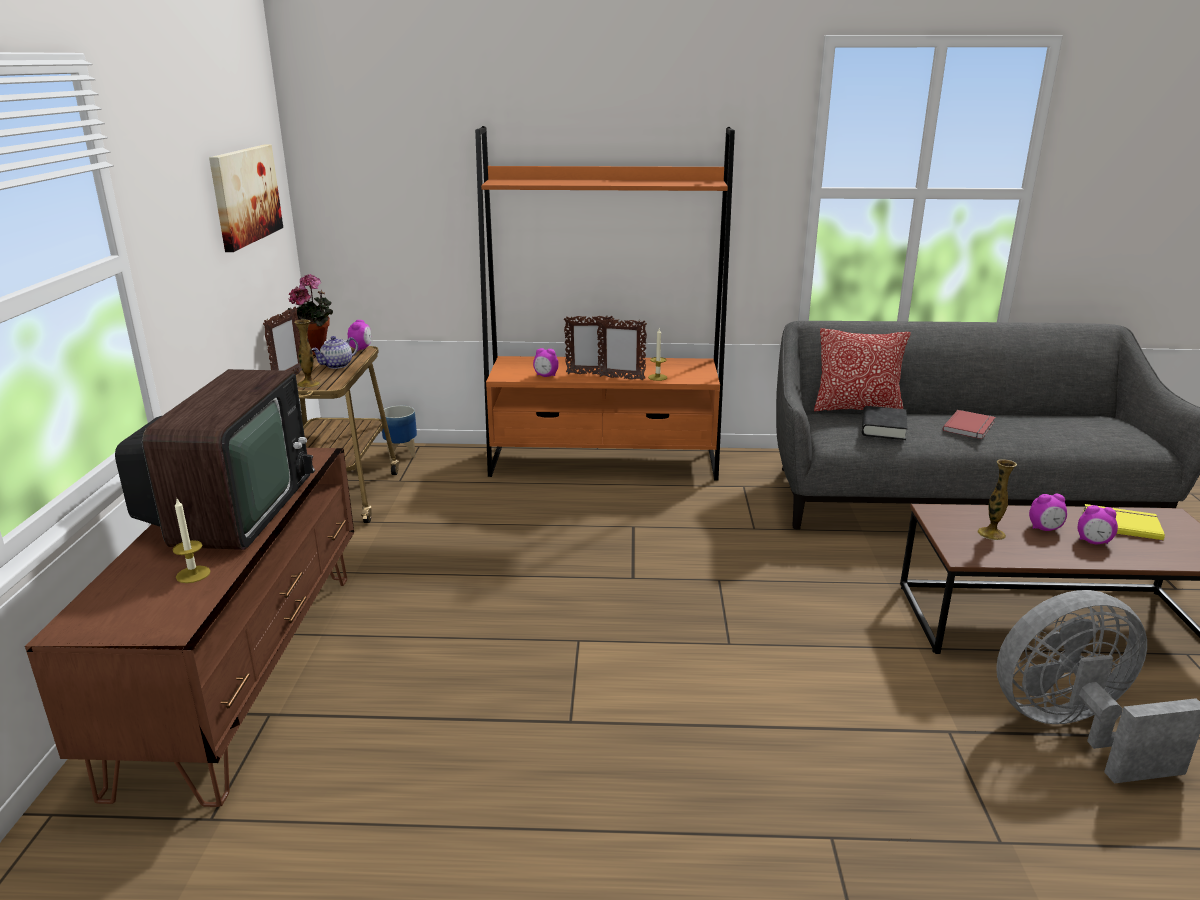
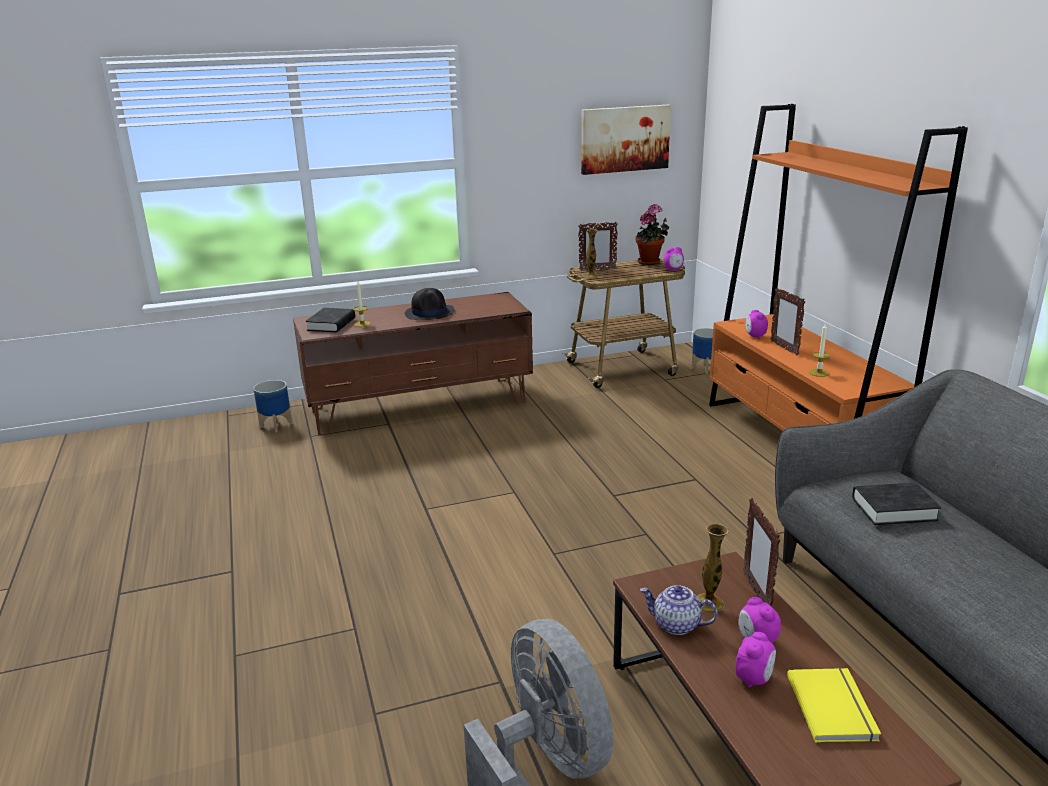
camera: 70 degrees right, 0 degrees up
television [115,369,315,550] -> black hat [405,288,454,320]
teapot [312,336,358,369] -> teapot moved to [640,585,717,635]
picture frame [597,318,647,381] -> picture frame moved to [743,498,780,606]
pillow [814,328,911,411] -> none
red book [943,410,995,439] -> none
alarm clock [1078,505,1118,544] -> alarm clock turned 150 degrees counterclockwise [735,632,776,688]
none -> planter [253,380,292,432]
none -> black book [305,308,355,332]

